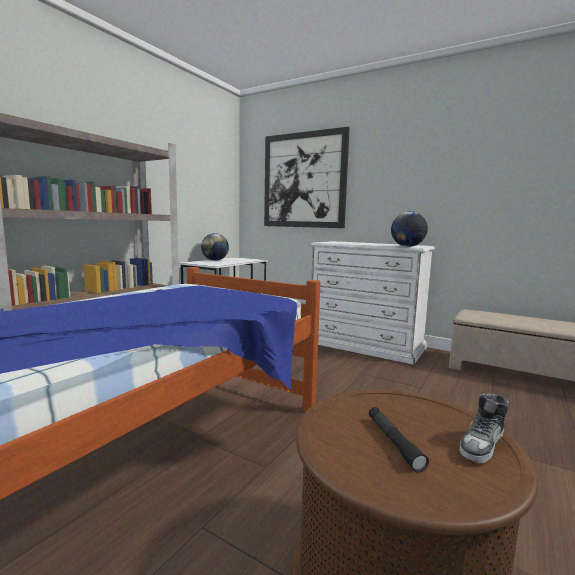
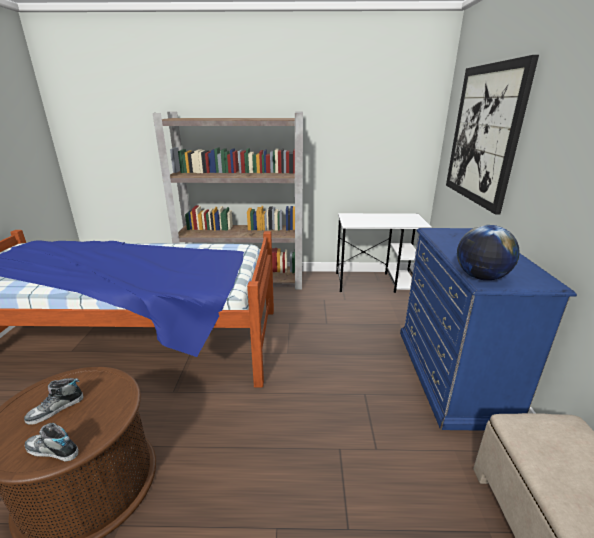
camera: 60 degrees right, 15 degrees up
globe [201,233,229,261] -> none
white dresser [310,241,435,365] -> blue dresser [400,228,577,431]
black flashlight [369,407,429,472] -> shoe [24,378,84,425]

